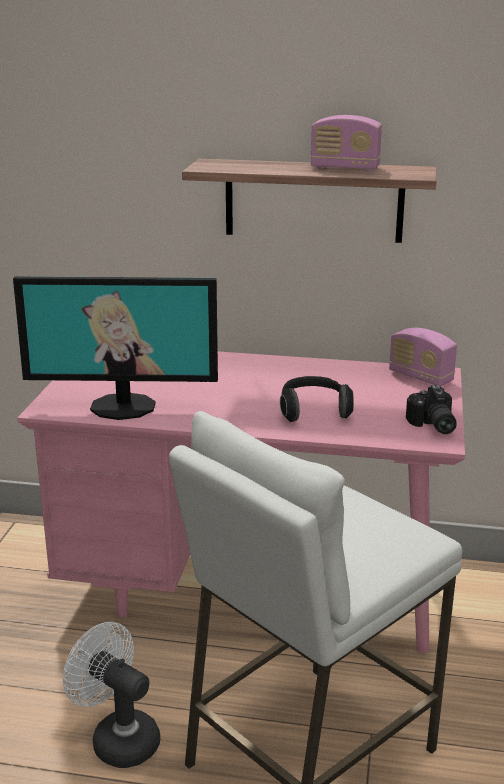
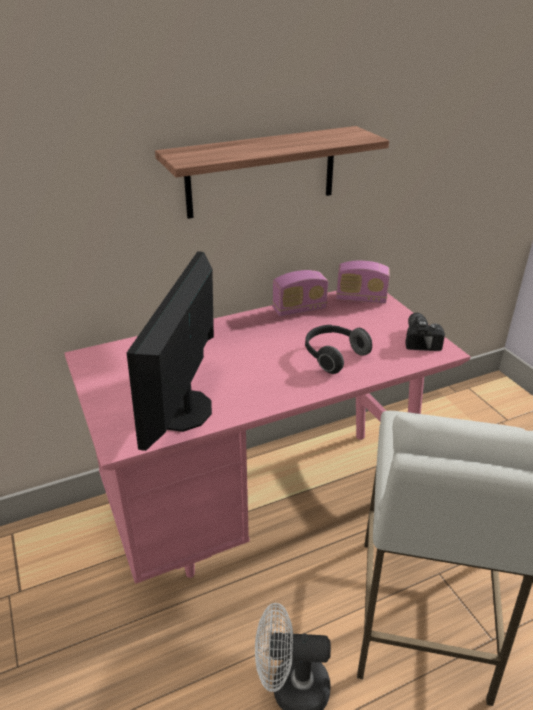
camera: 35 degrees left, 10 degrees up
monitor [13,276,218,420] -> monitor turned 135 degrees clockwise [127,251,214,451]
radio [311,115,382,171] -> radio moved to [272,270,328,316]
camera [406,385,457,434] -> camera turned 135 degrees counterclockwise [405,313,445,351]

